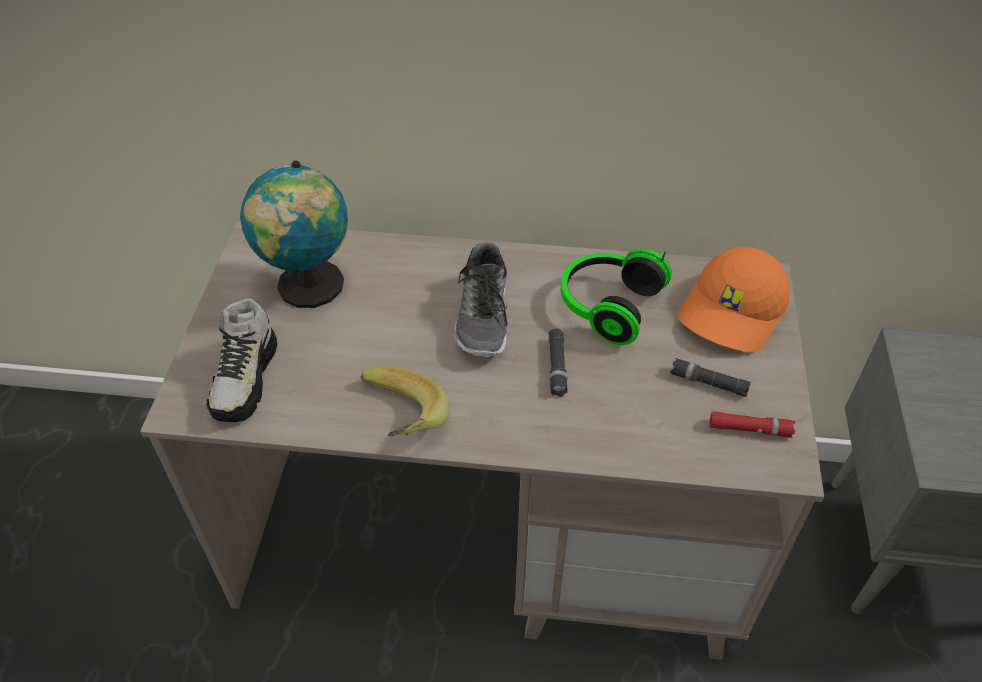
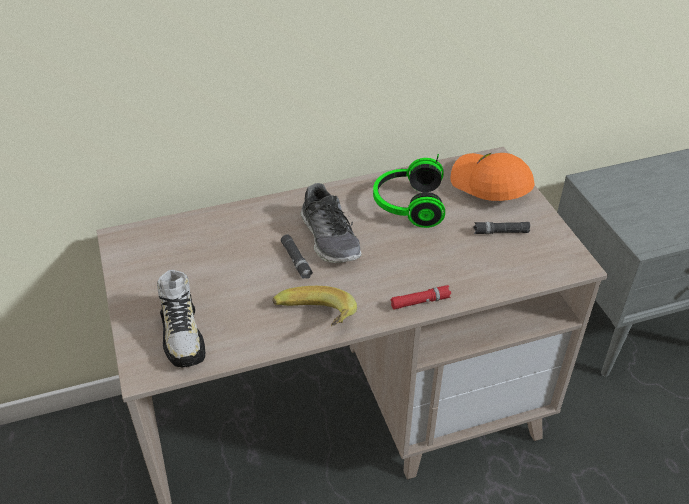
camera: 25 degrees left, 5 degrees down
globe [240,161,348,308] -> none
black flashlight [549,328,568,397] -> black flashlight moved to [281,234,313,279]
orange cap [677,247,790,353] -> orange cap turned 135 degrees clockwise [450,153,535,201]
red flashlight [709,411,795,438] -> red flashlight moved to [391,285,451,310]

